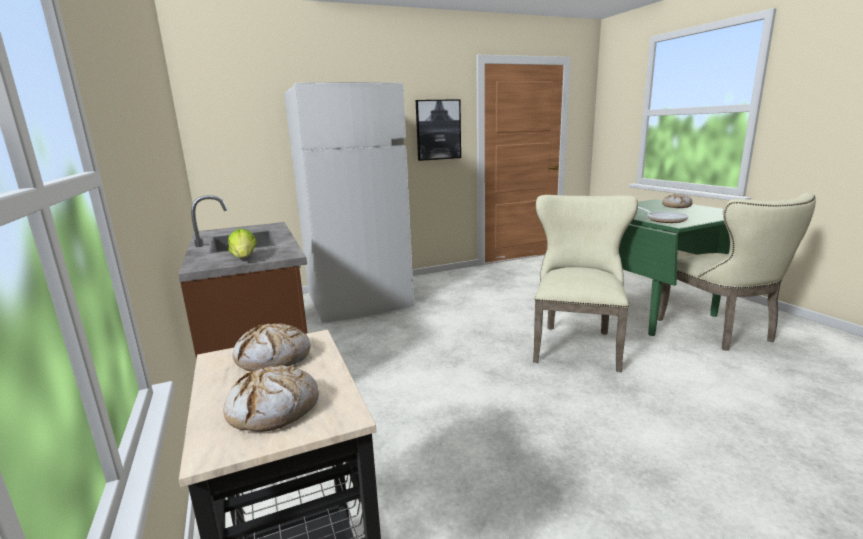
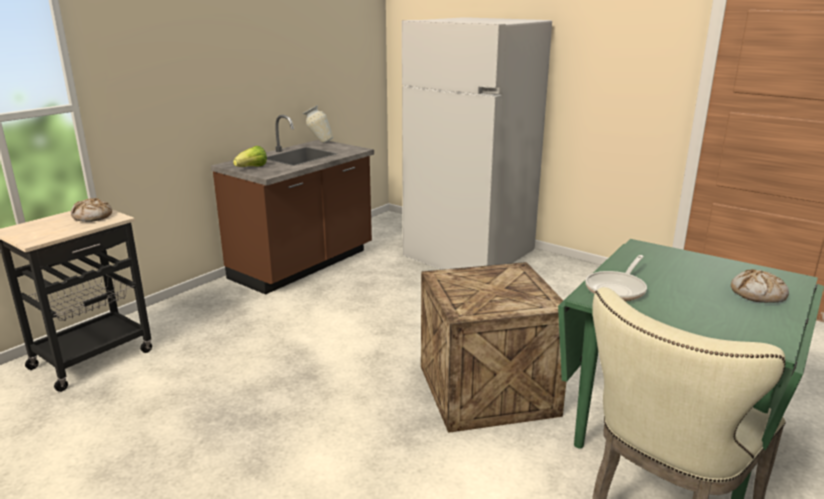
camera: 60 degrees right, 5 degrees up
bread [223,365,319,432] -> none
picture [416,99,461,161] -> none
beige chair [533,195,638,372] -> crate [421,262,566,433]
none -> vase [302,105,333,143]

